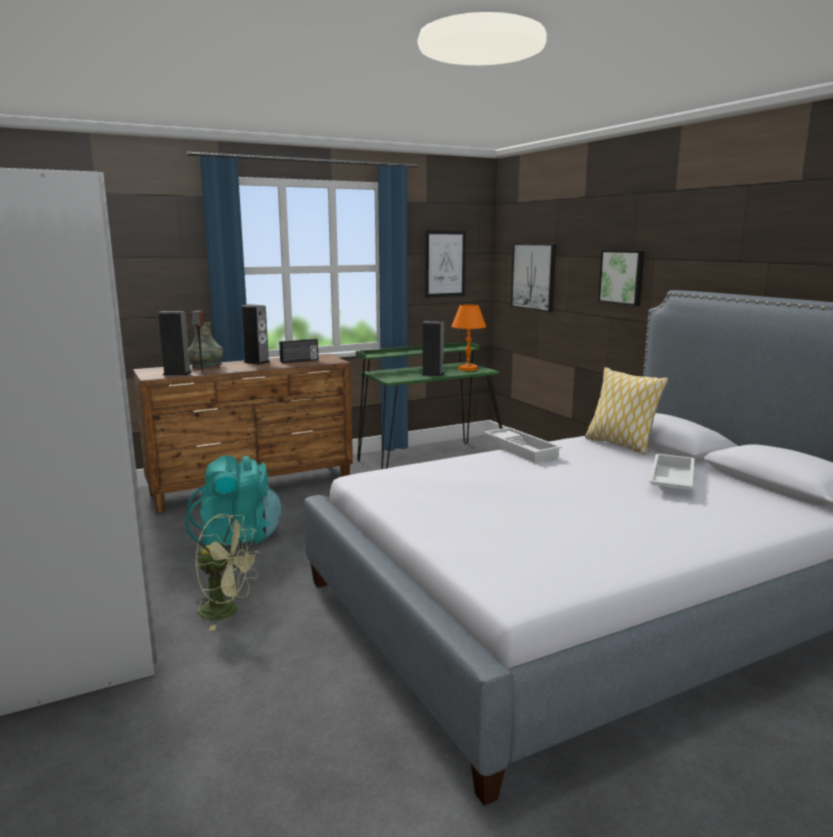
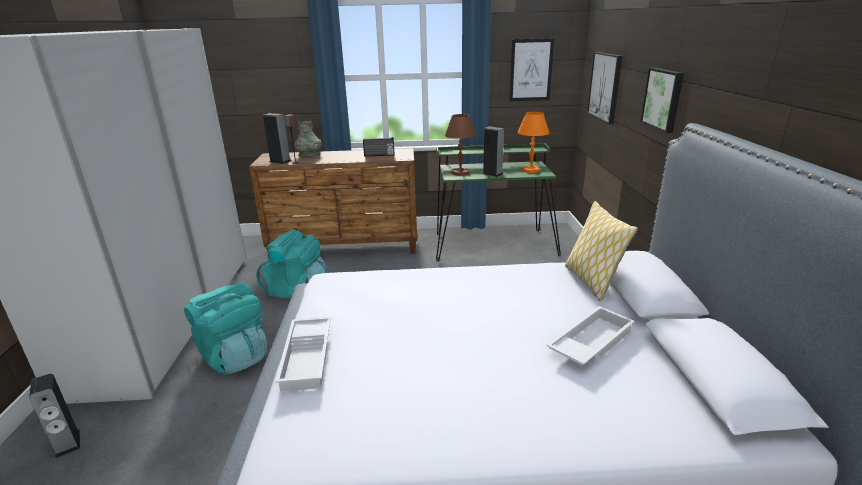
camera: 25 degrees right, 10 degrees up
green fan [195,514,261,630] -> turquoise backpack [184,283,267,375]
speaker [242,304,270,365] -> speaker moved to [29,374,80,458]
white tray [484,427,562,463] -> white tray moved to [275,317,331,392]
none -> brown table lamp [445,114,476,176]

